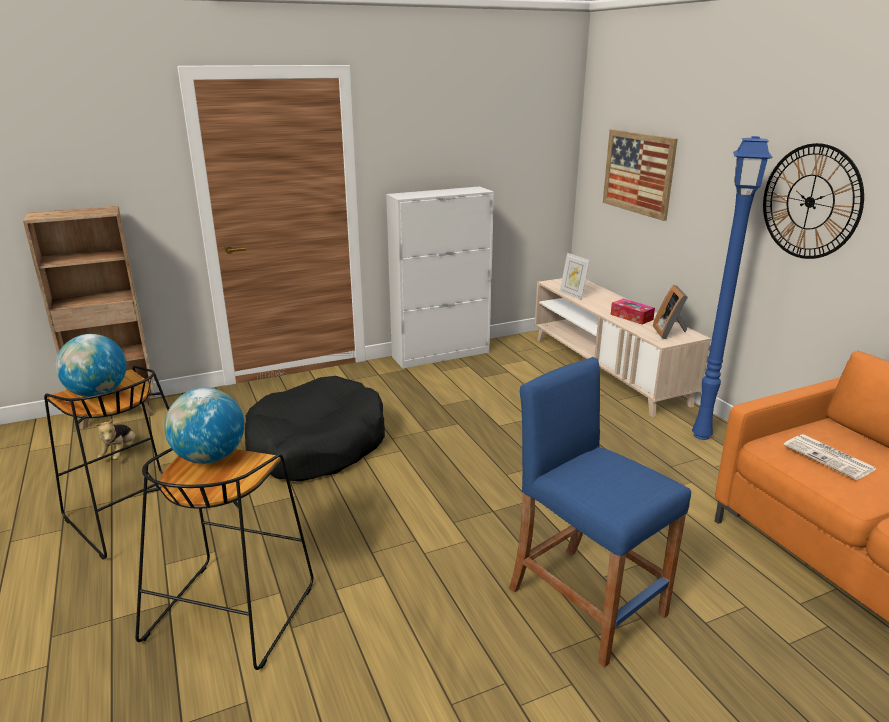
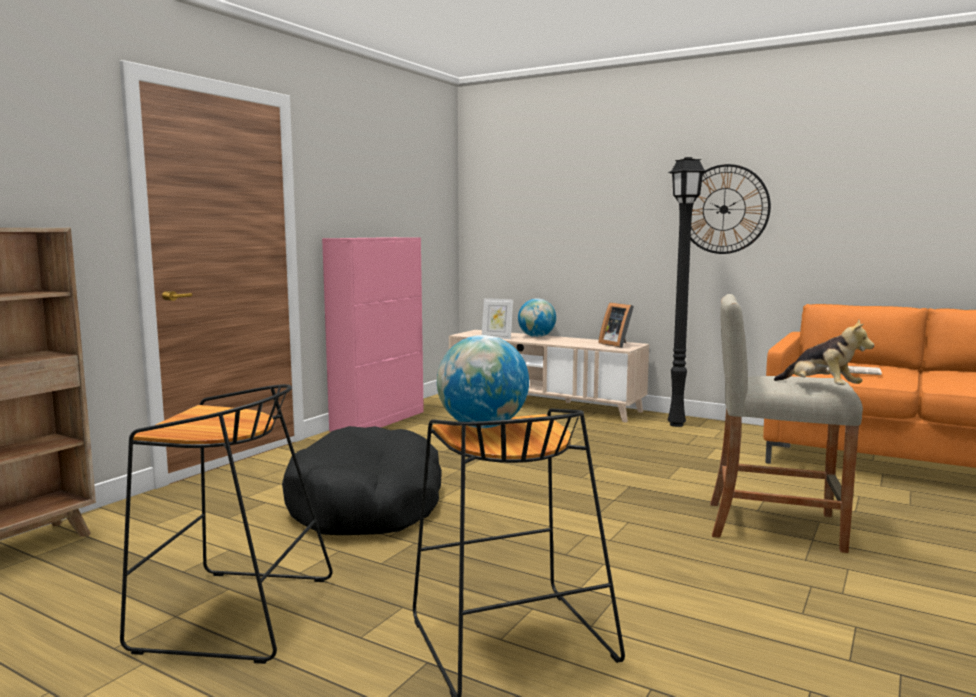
camera: 35 degrees left, 15 degrees down
globe [56,334,127,397] -> globe moved to [518,298,556,337]
plush toy [96,418,136,460] -> plush toy moved to [774,319,874,385]
white cabinet [386,186,494,369] -> pink cabinet [322,237,424,432]
blue stool [509,357,691,667] -> beige stool [710,294,863,553]
picture [603,129,678,221] -> none
tissue box [611,299,655,324] -> none
blue floor lamp [692,136,773,440] -> black floor lamp [668,157,707,427]

